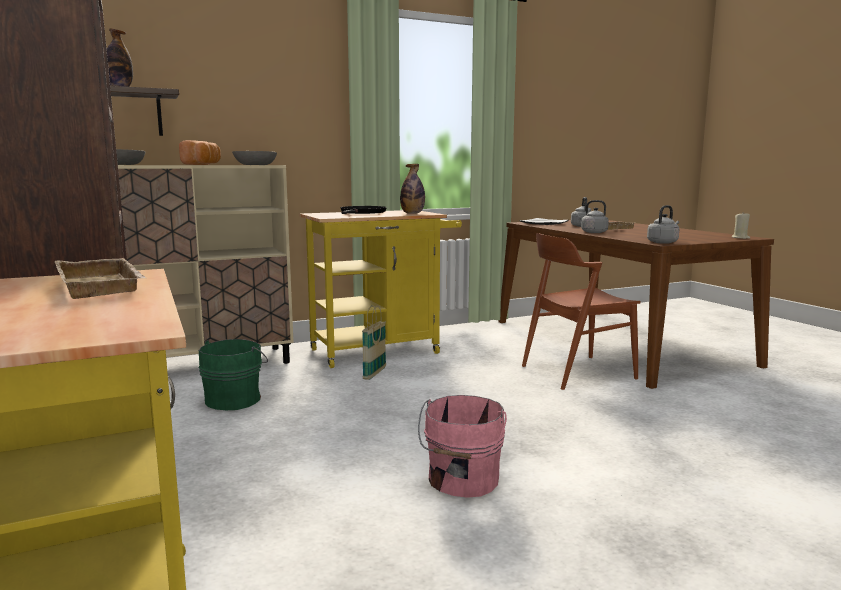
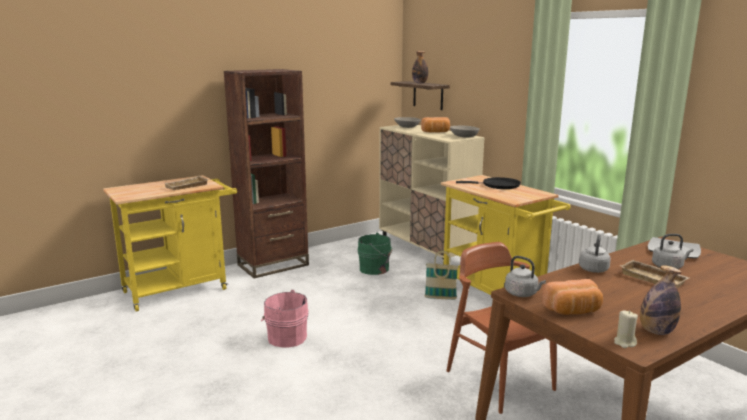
camera: 80 degrees right, 5 degrees up
bottle [400,164,425,214] -> bottle moved to [640,265,682,335]
none -> bread [542,279,603,315]

